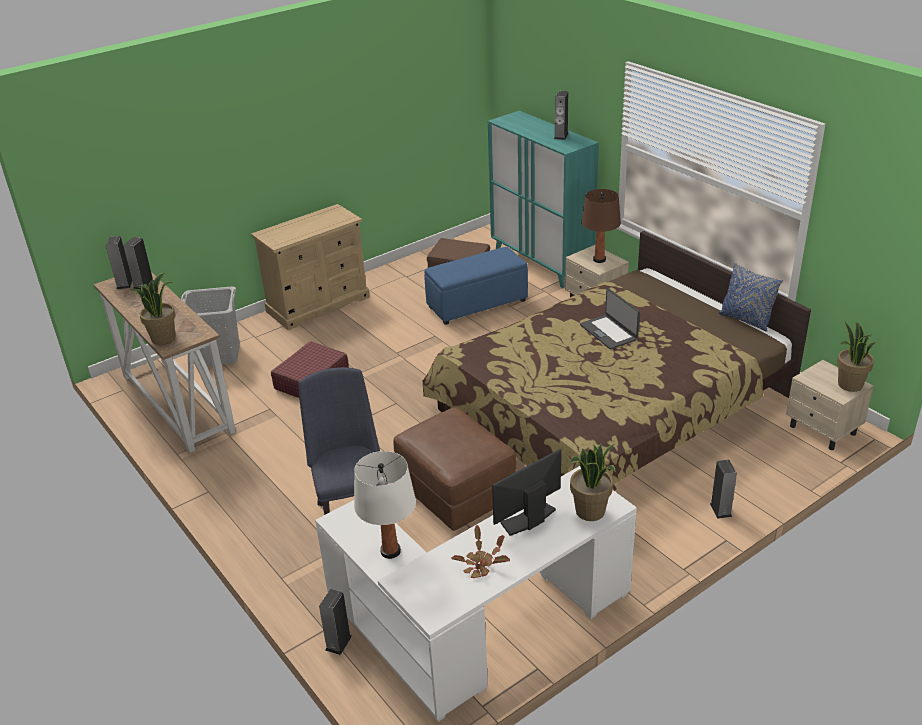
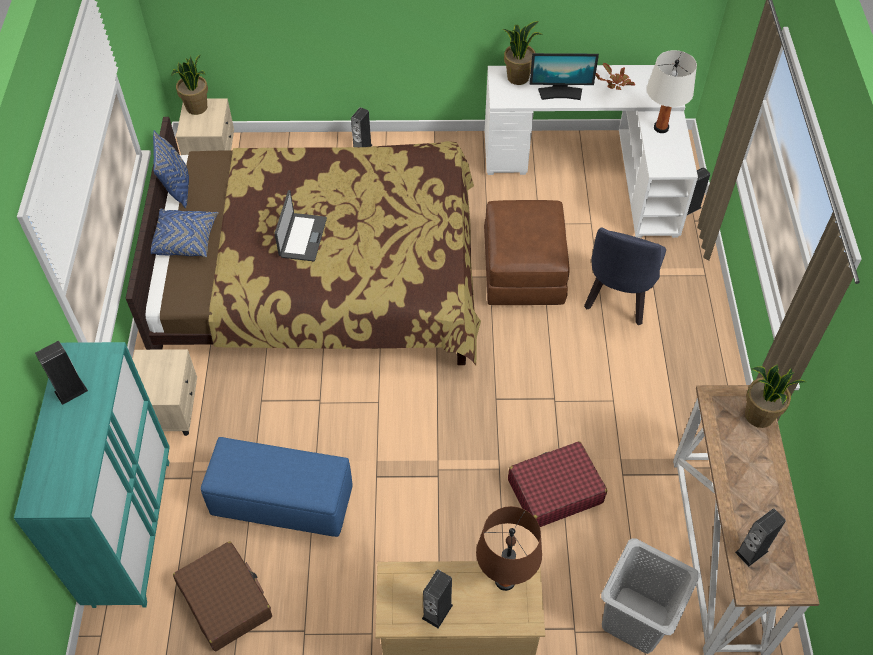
camera: 145 degrees left, 20 degrees up
speaker [106,236,132,289] -> speaker moved to [422,569,453,628]
brown table lamp [581,189,621,263] -> brown table lamp moved to [476,506,542,591]
none -> blue pillow [151,209,219,257]

